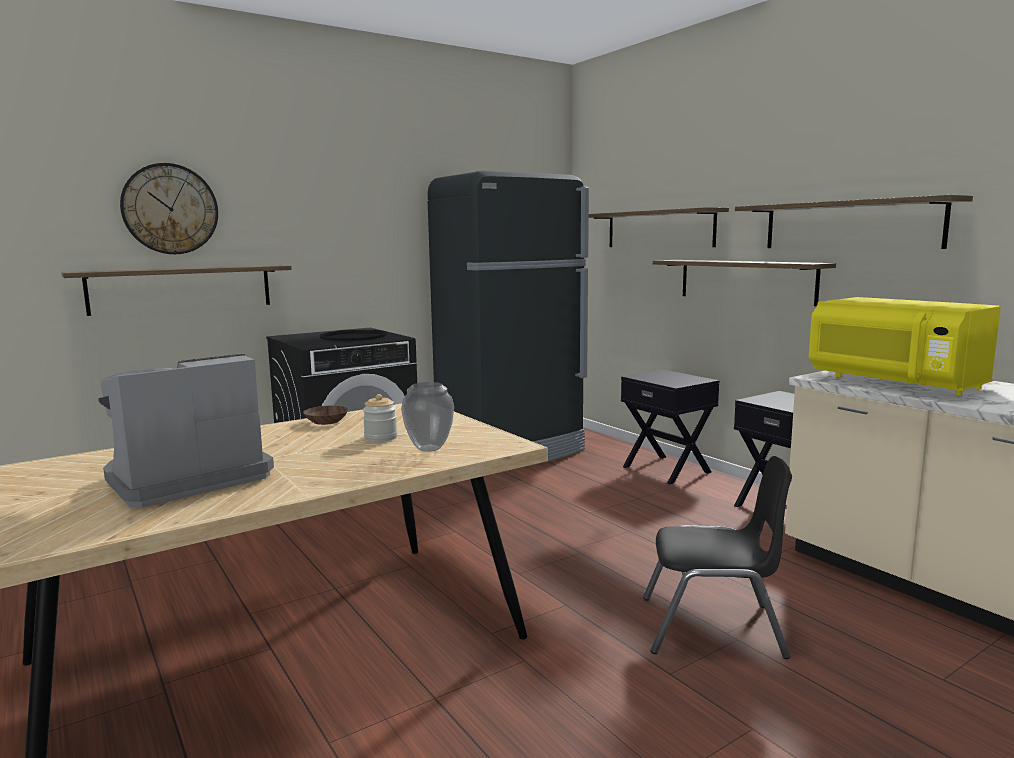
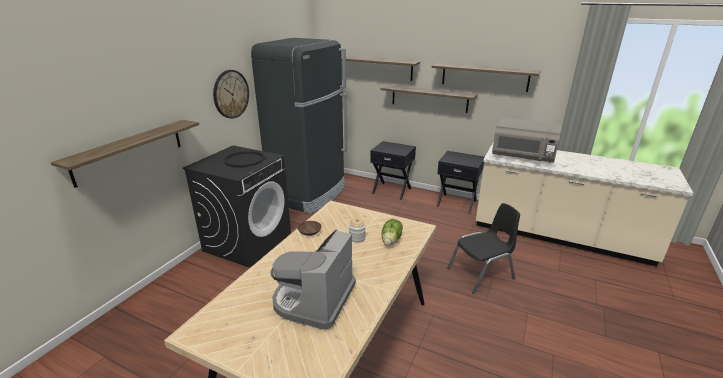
camera: 30 degrees left, 15 degrees up
wall clock [120,163,218,254] -> wall clock moved to [213,70,249,119]
vase [401,382,454,452] -> lettuce [381,219,403,245]
yellow microwave [809,297,1001,396] -> grey microwave [492,118,561,163]

